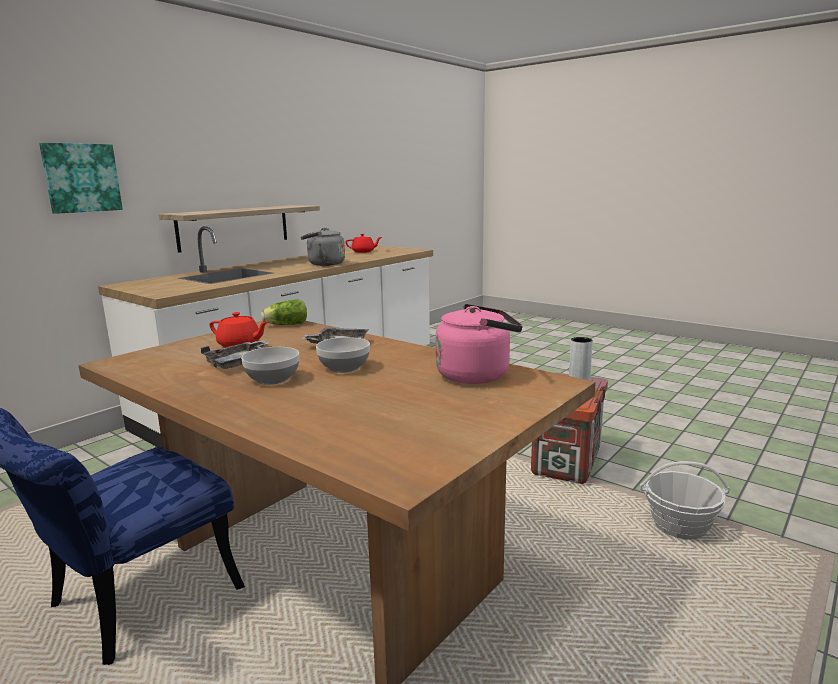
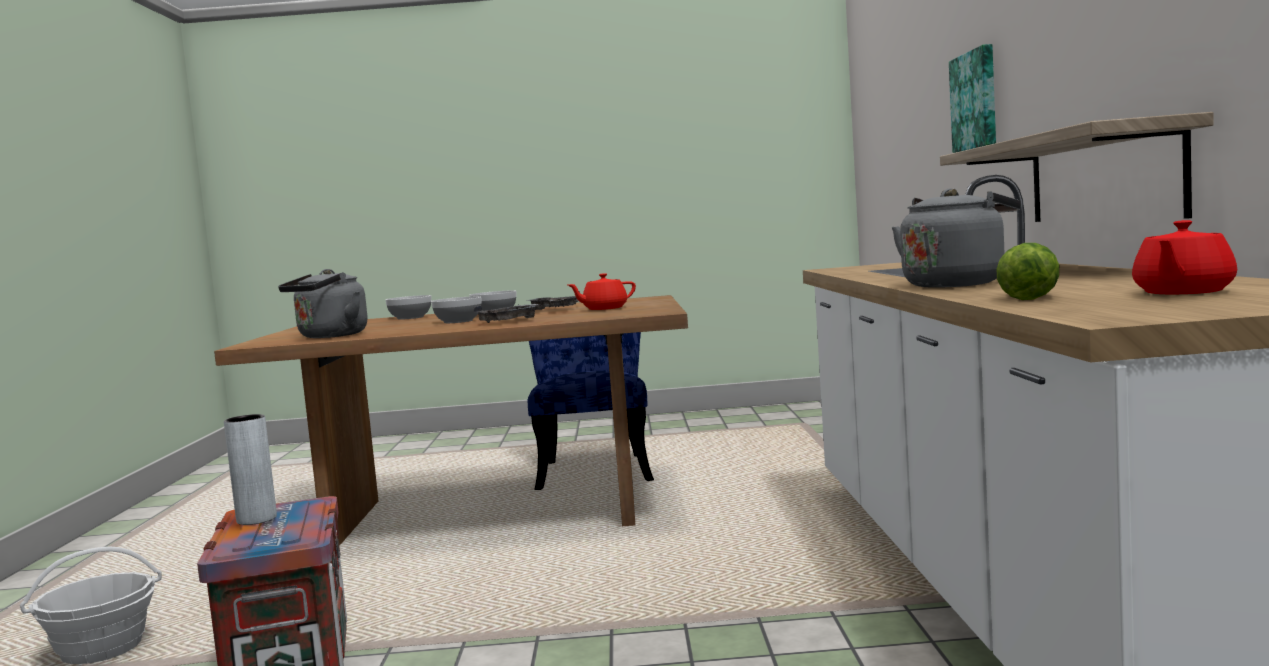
camera: 140 degrees right, 10 degrees down
lettuce [261,300,307,325] -> lettuce moved to [996,243,1059,300]
pink kettle [435,304,523,384] -> grey kettle [278,269,368,338]
none -> bowl [385,295,432,320]

